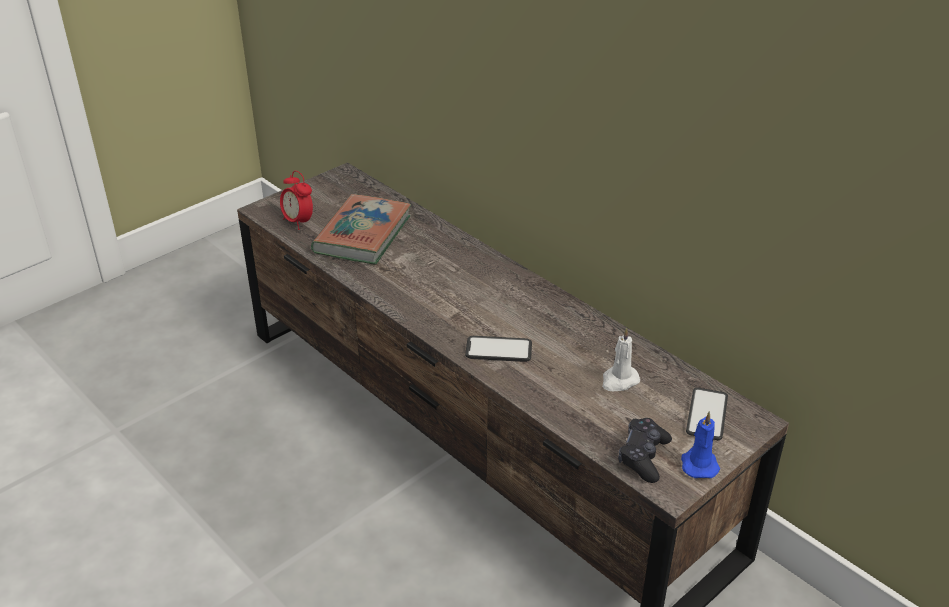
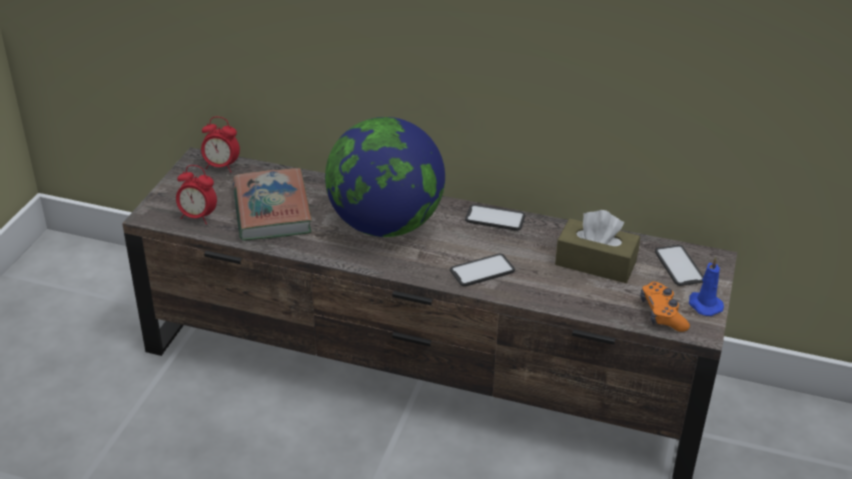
camera: 30 degrees left, 0 degrees up
white candle [602,327,640,391] -> brown tissue box [555,210,640,283]
black game controller [618,418,672,483] -> orange game controller [640,282,690,332]
none -> alarm clock [201,117,240,173]
none -> globe [325,117,445,237]
none -> phone [465,204,526,231]

